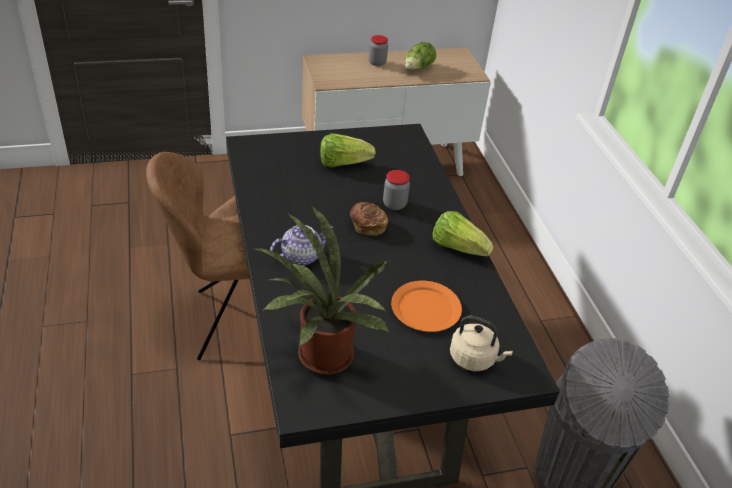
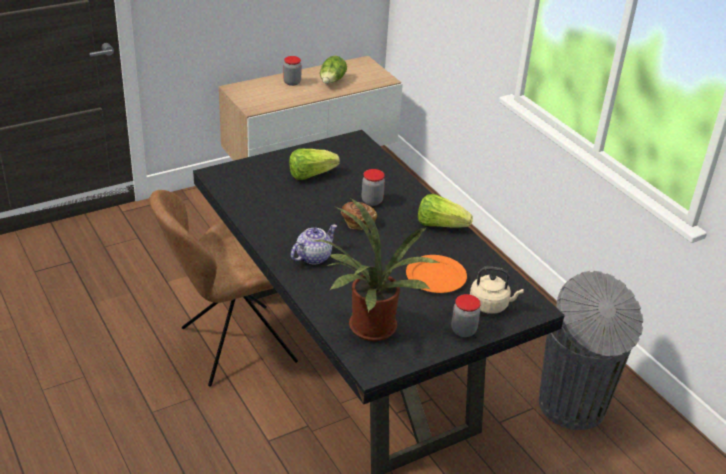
camera: 15 degrees left, 5 degrees down
none -> jar [451,294,481,337]

